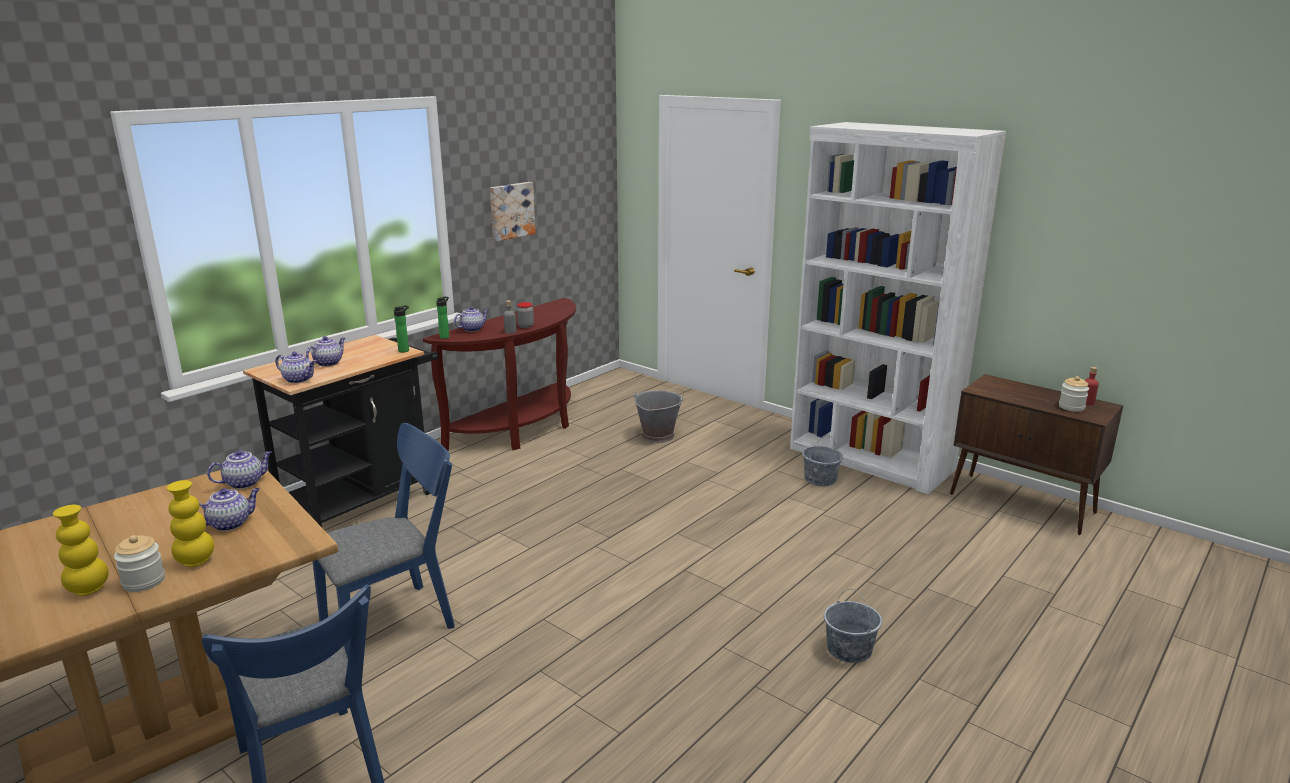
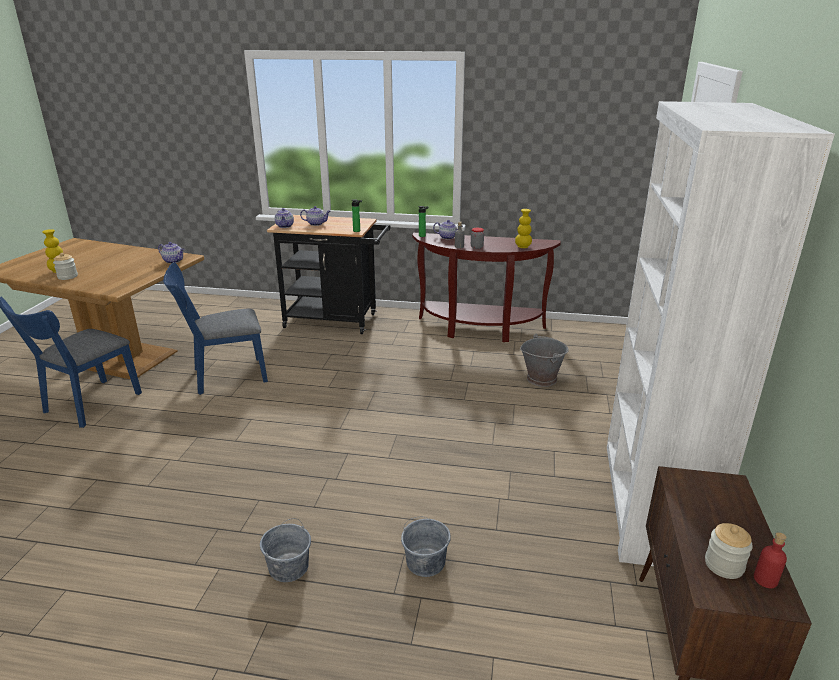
camera: 60 degrees right, 5 degrees up
yellow vase [167,480,214,567] -> yellow vase moved to [515,209,532,248]
teapot [199,488,260,531] -> none
blue chair [312,423,455,658] -> blue chair turned 135 degrees clockwise [163,262,268,395]
picture [490,182,536,241] -> none
grey bucket [802,435,843,486] -> grey bucket moved to [401,517,451,577]

